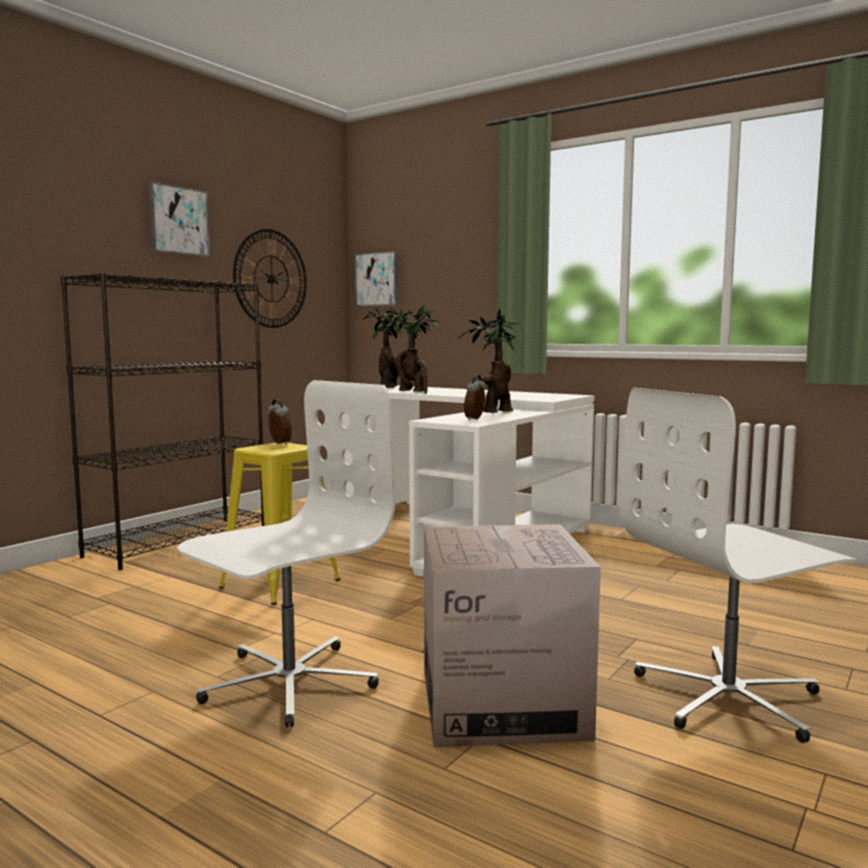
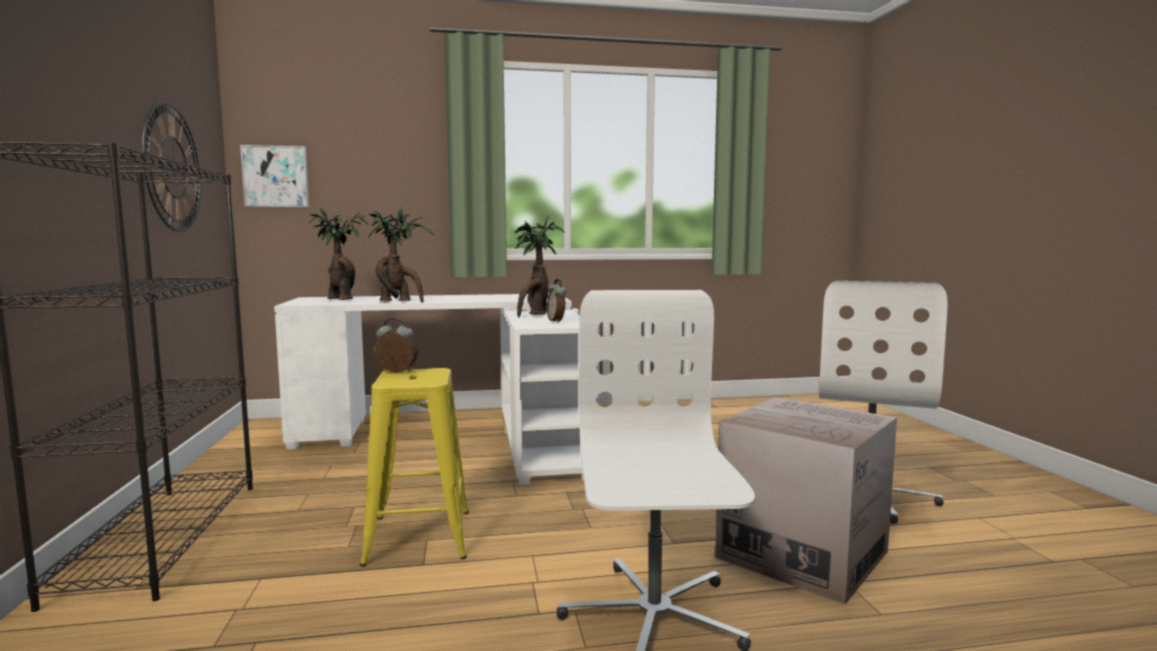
camera: 45 degrees left, 0 degrees up
picture [148,182,210,257] -> none

